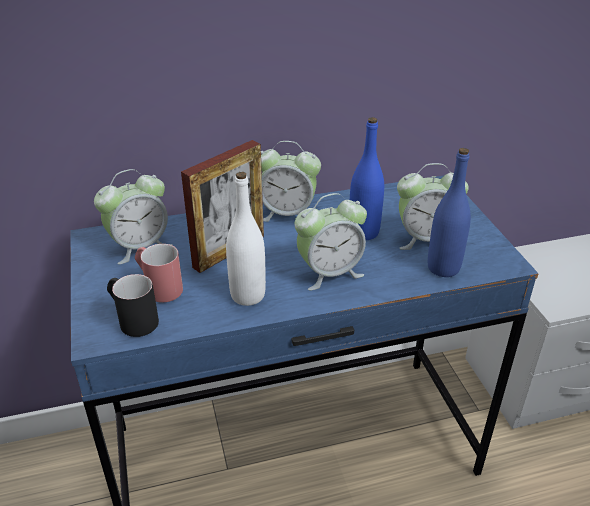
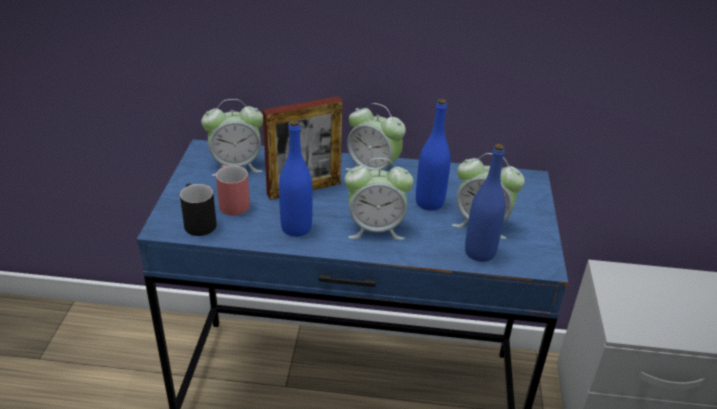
camera: 20 degrees right, 0 degrees up
white bottle [226,172,266,306] -> blue bottle [279,120,313,237]

